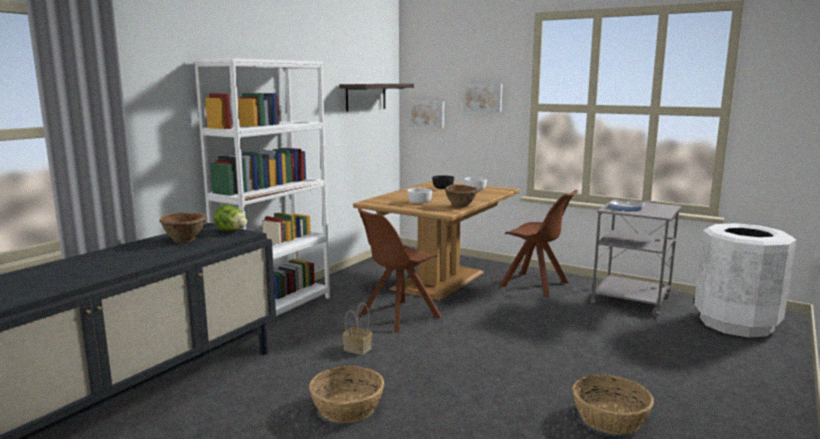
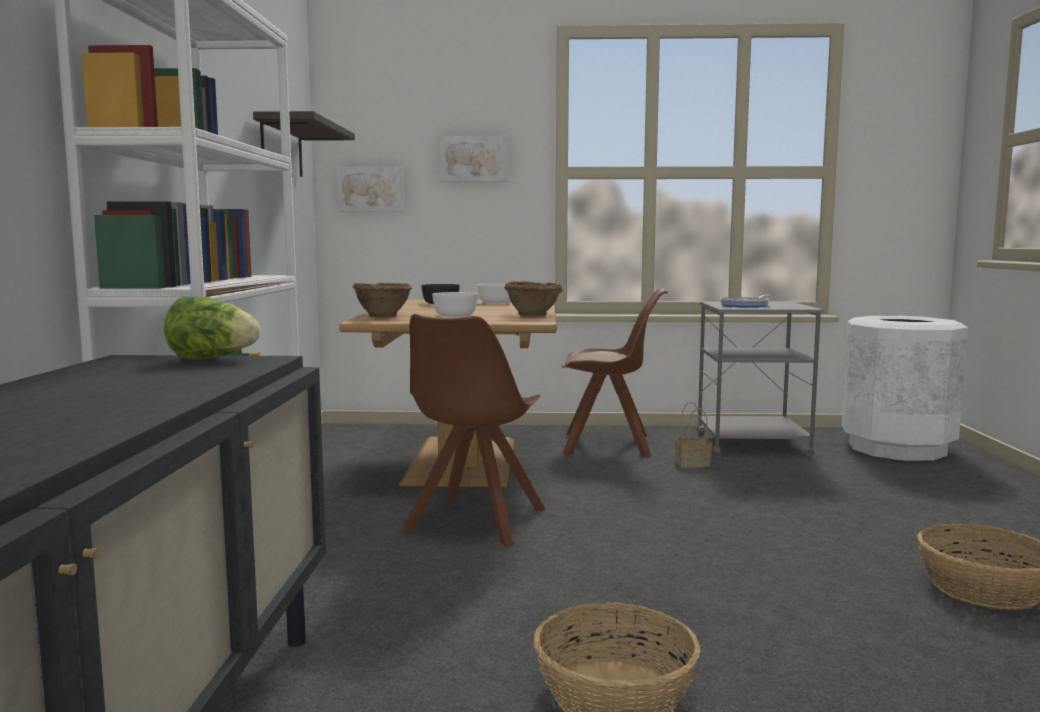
camera: 30 degrees left, 5 degrees down
brown bowl [159,212,207,243] -> brown bowl moved to [353,282,412,318]
basket [342,303,372,355] -> basket moved to [675,402,712,467]

